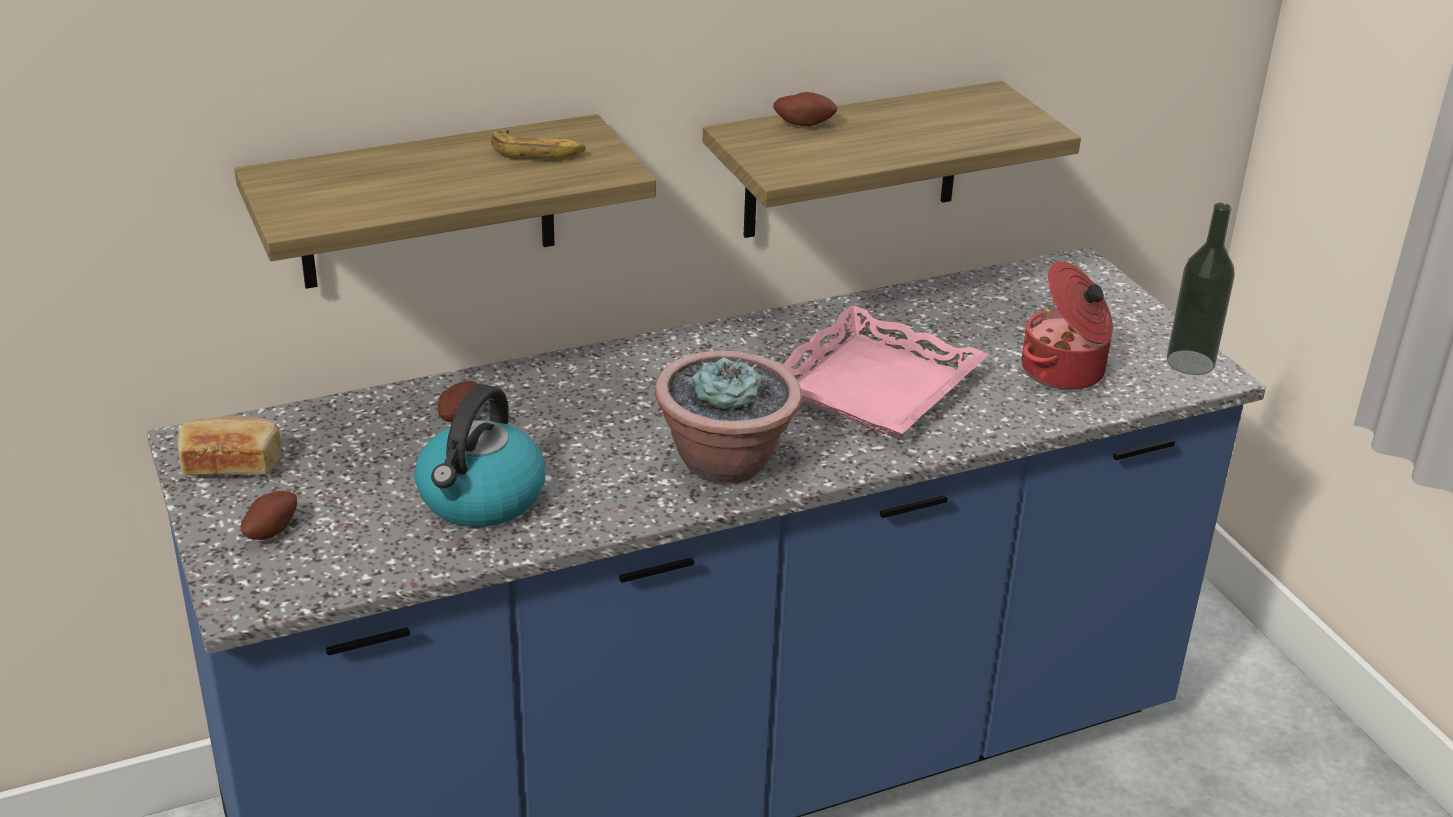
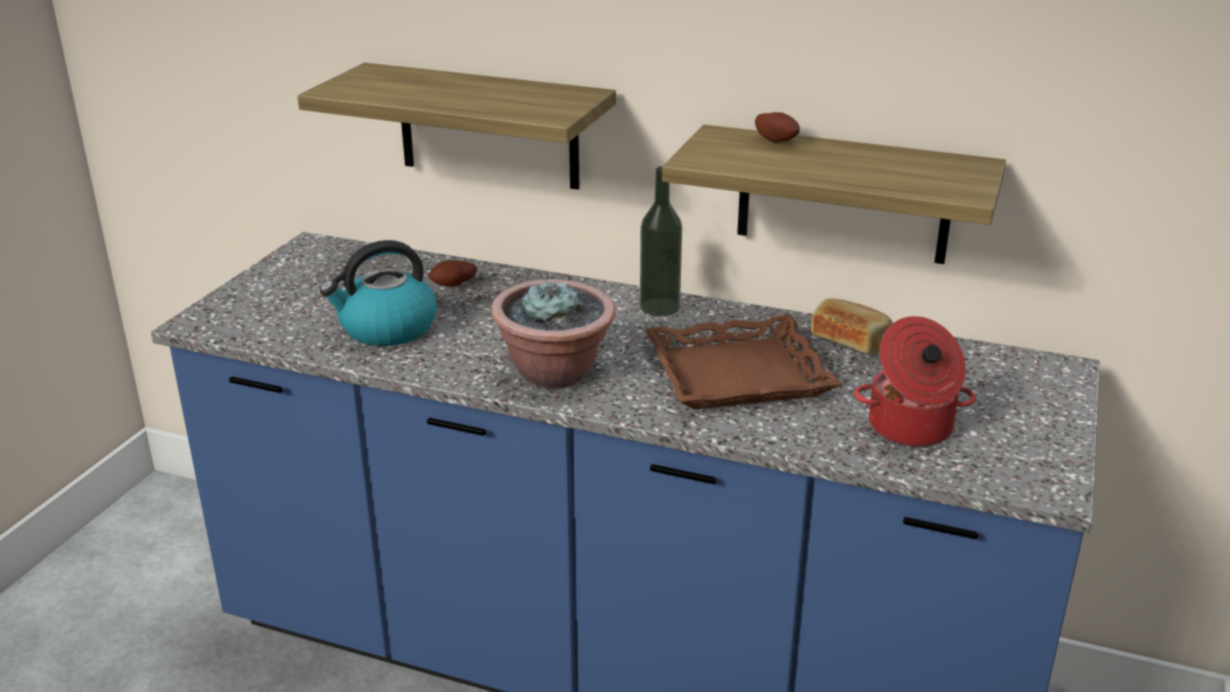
camera: 45 degrees right, 5 degrees down
bread [178,416,281,475] -> bread moved to [811,298,893,354]
potato [241,491,297,540] -> none
banana [491,130,586,159] -> none
pink tray [781,305,989,437] -> brown tray [645,315,842,410]
bottle [1167,203,1235,375] -> bottle moved to [640,166,682,316]

